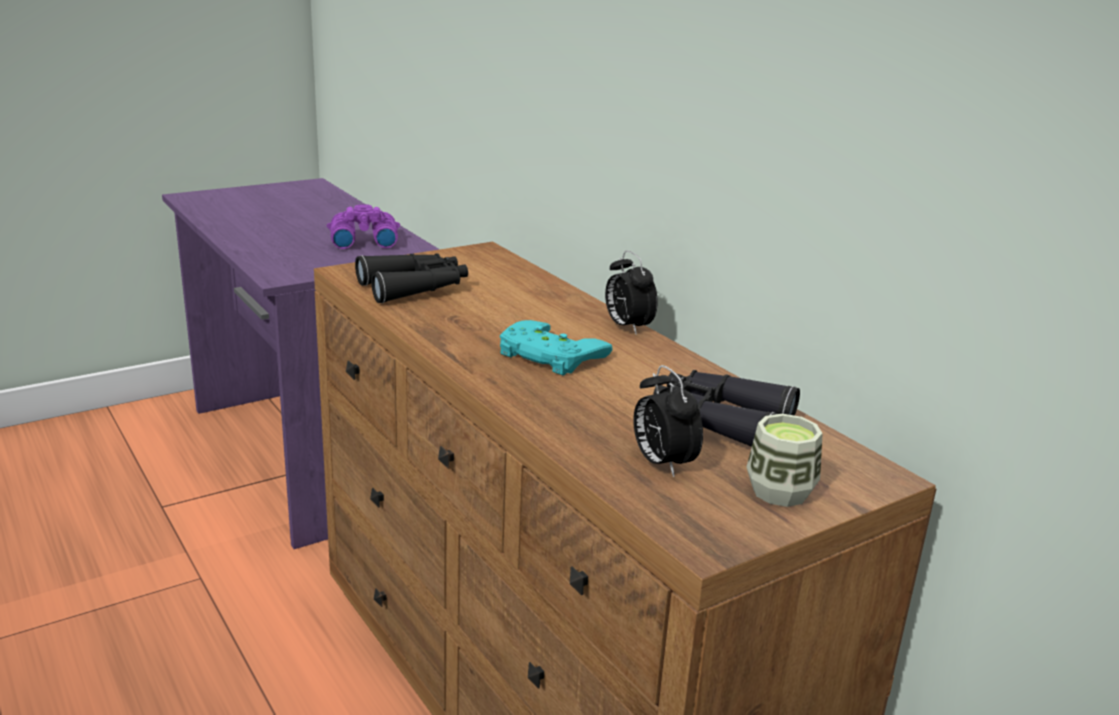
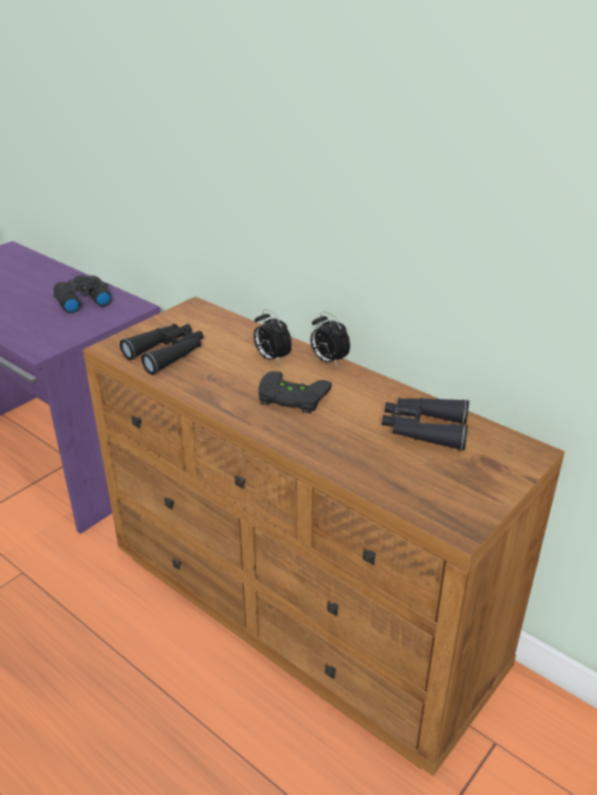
camera: 15 degrees left, 10 degrees up
purple binoculars [327,204,400,249] -> black binoculars [53,275,112,313]
turquoise game controller [500,320,612,376] -> black game controller [258,371,332,414]
alarm clock [633,365,703,477] -> alarm clock moved to [253,309,292,364]
cup [747,414,823,507] -> none

